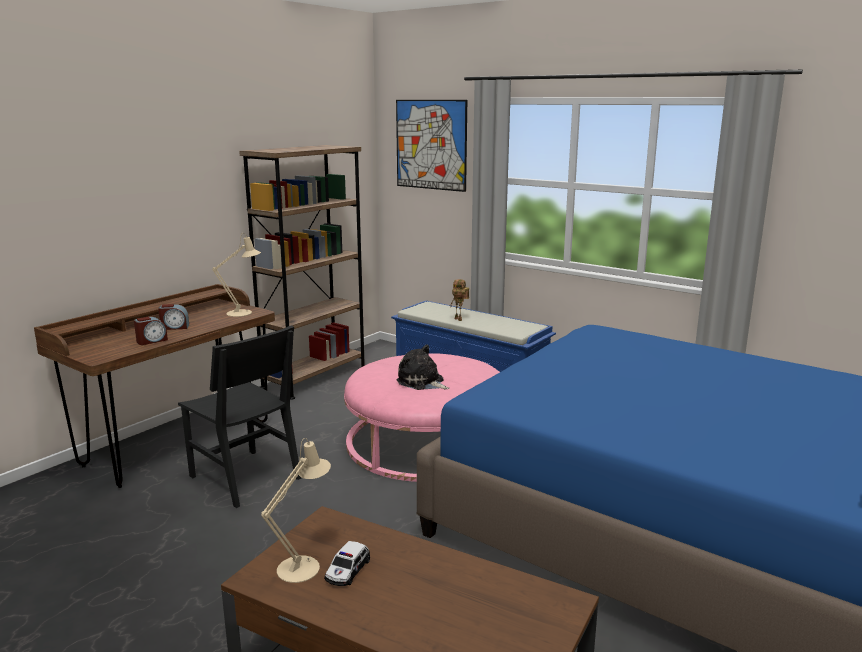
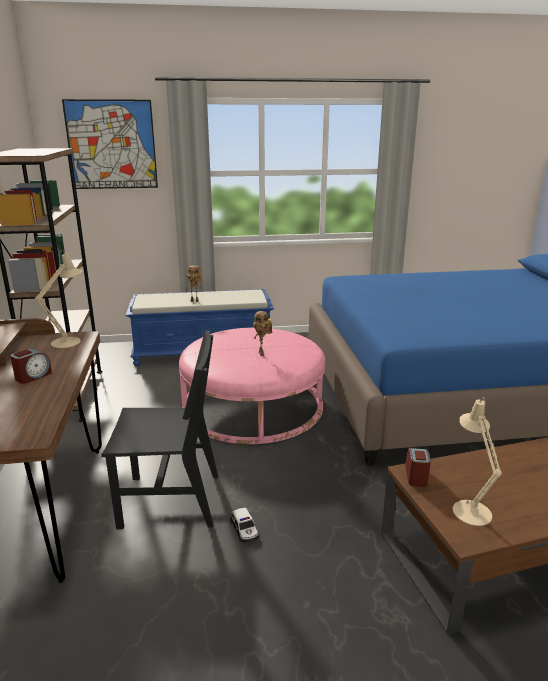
camera: 45 degrees left, 5 degrees up
alarm clock [134,317,168,345] -> alarm clock moved to [406,448,431,487]
toy car [324,541,370,586] -> toy car moved to [230,507,259,542]
plush toy [397,345,449,390] -> toy robot [253,311,273,356]

